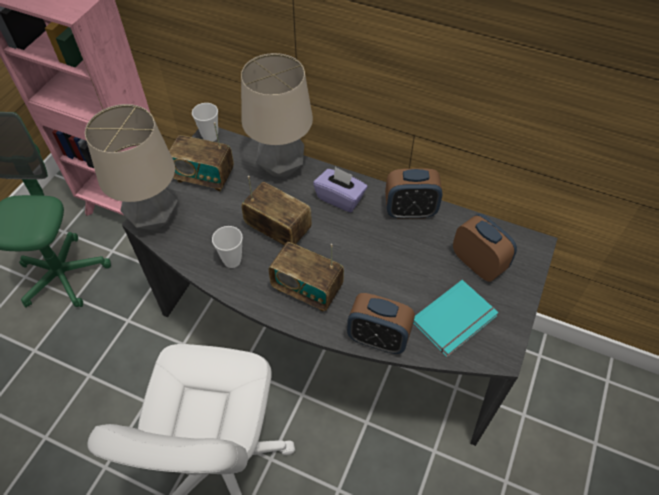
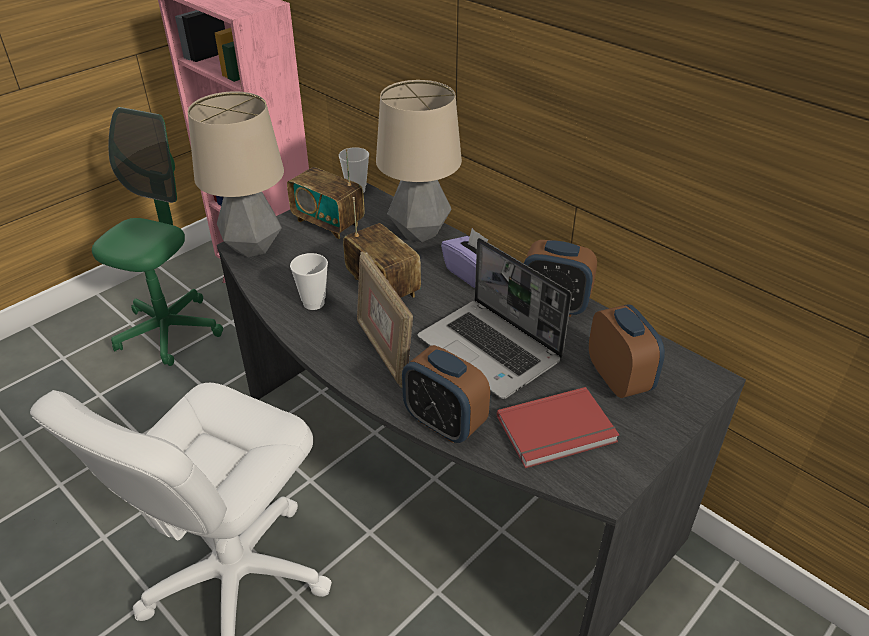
camera: 20 degrees right, 15 degrees down
radio [268,242,344,312] -> picture frame [357,251,413,388]
turquoise book [413,280,499,357] -> red book [497,387,619,468]
none -> laptop [417,238,572,399]

